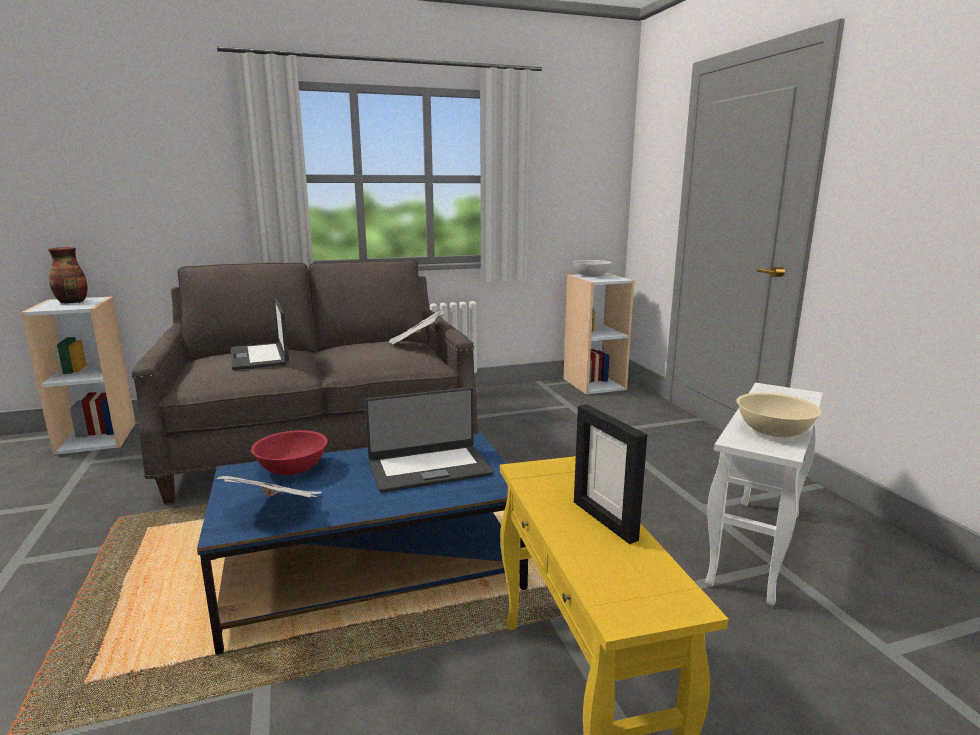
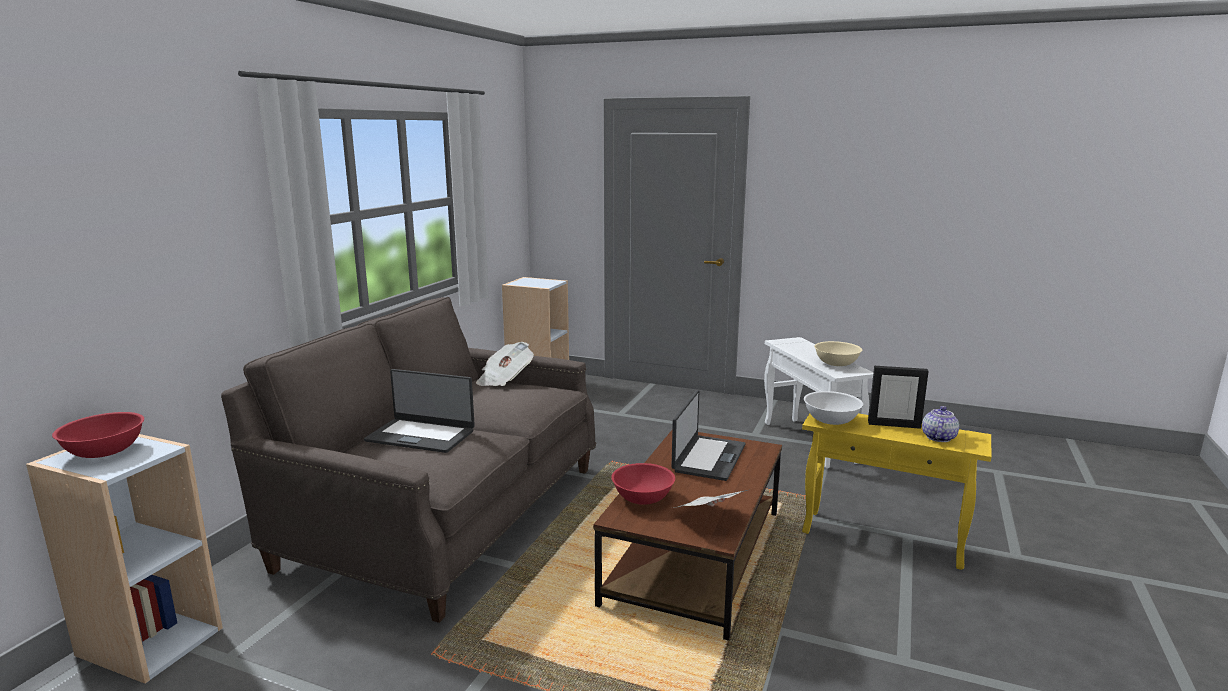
camera: 50 degrees left, 0 degrees up
vase [48,247,88,303] -> red bowl [52,412,144,458]
blue coffee table [197,433,528,655] -> brown coffee table [593,430,782,641]
white bowl [573,260,611,277] -> white bowl moved to [804,391,863,425]
none -> teapot [922,406,959,442]

